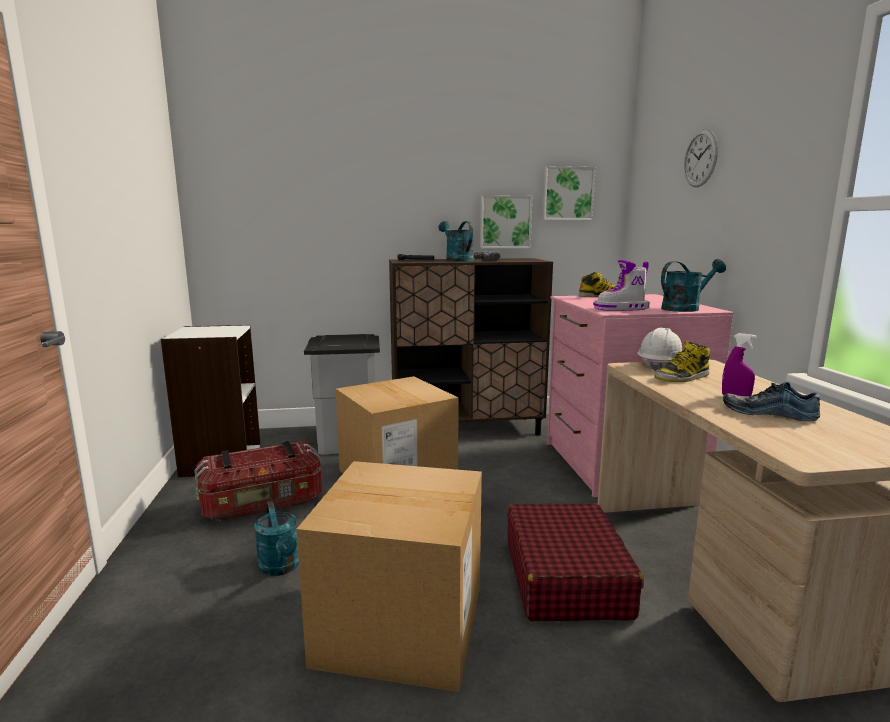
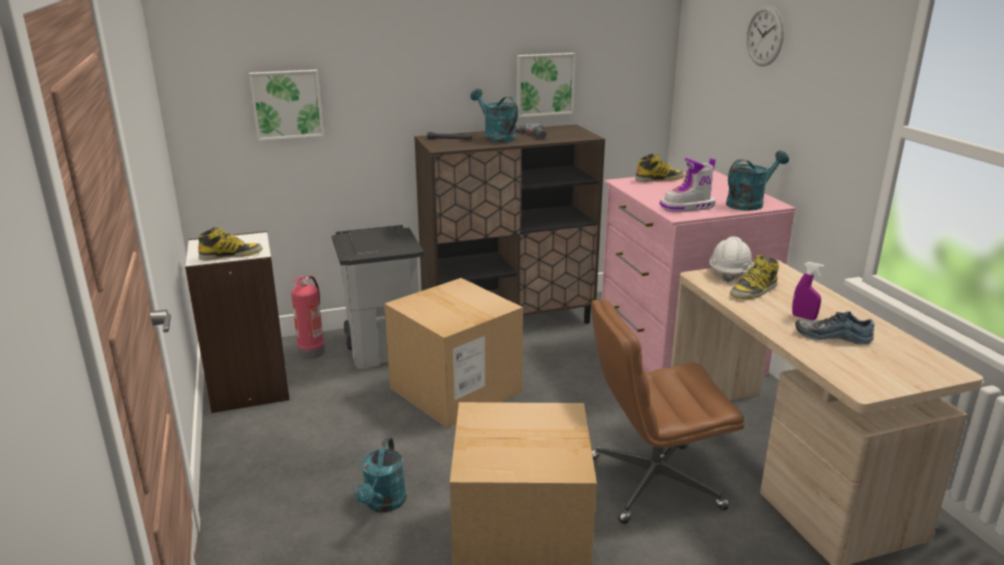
camera: 10 degrees left, 10 degrees up
storage box [194,441,322,521] -> none
turquoise watering can [254,501,299,576] -> turquoise watering can turned 45 degrees clockwise [355,437,406,513]
red suitcase [507,503,643,621] -> brown office chair [591,299,744,524]
picture [542,166,596,220] -> picture moved to [249,70,324,141]
none -> boot [198,227,263,261]
none -> fire extinguisher [291,276,325,359]

